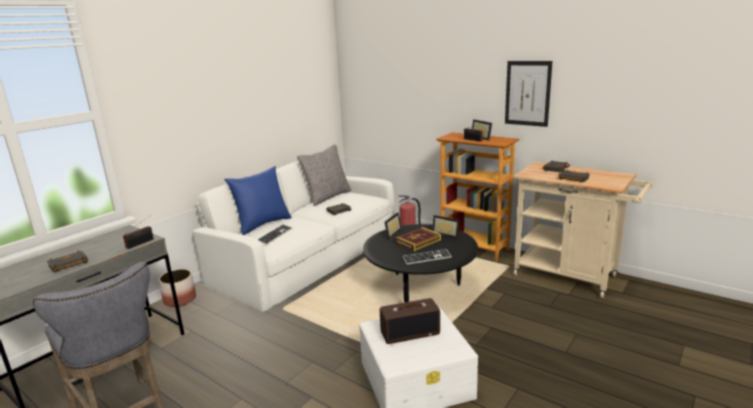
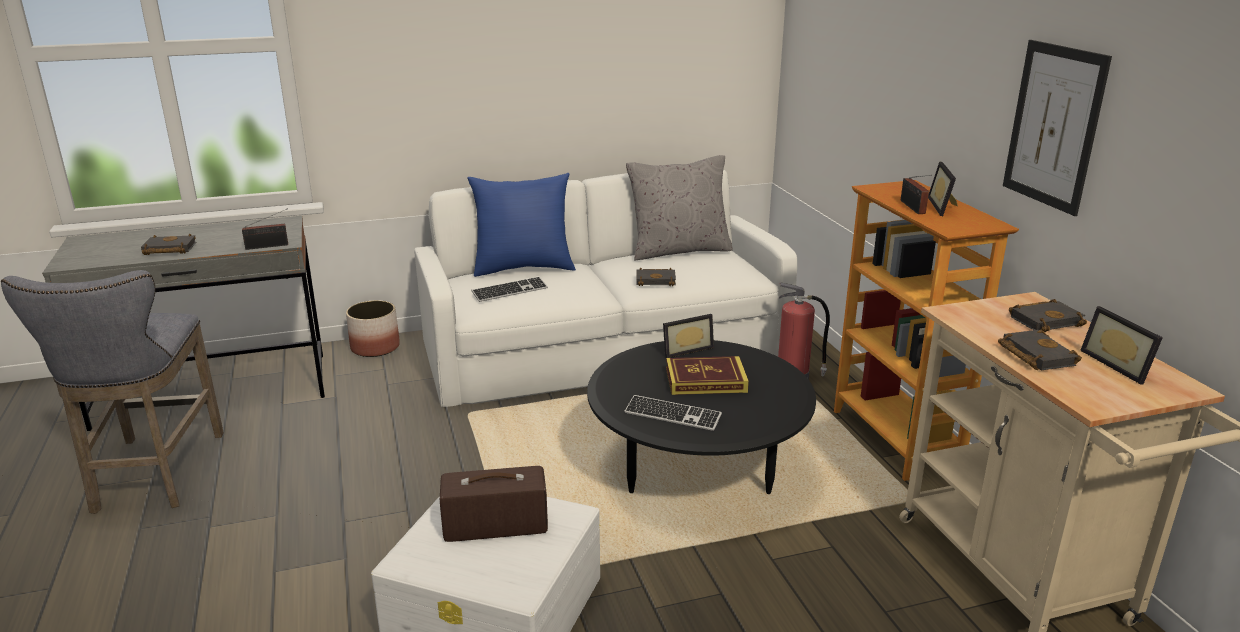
camera: 35 degrees right, 5 degrees up
radio [380,298,440,344] -> radio turned 150 degrees clockwise [440,466,548,542]
picture frame [432,215,460,238] -> picture frame moved to [1080,306,1163,385]

